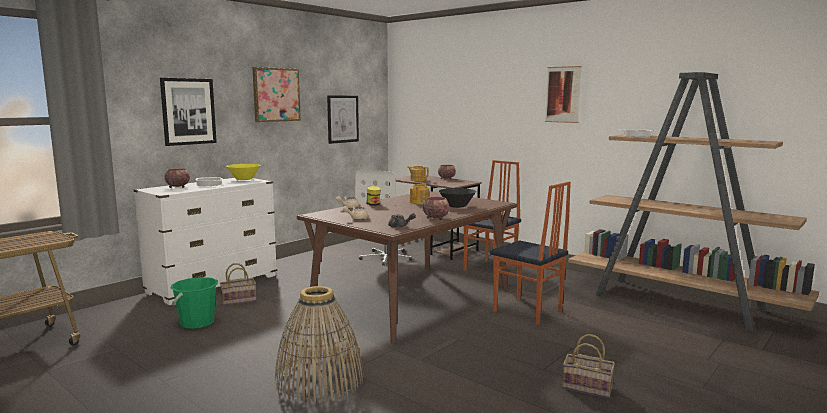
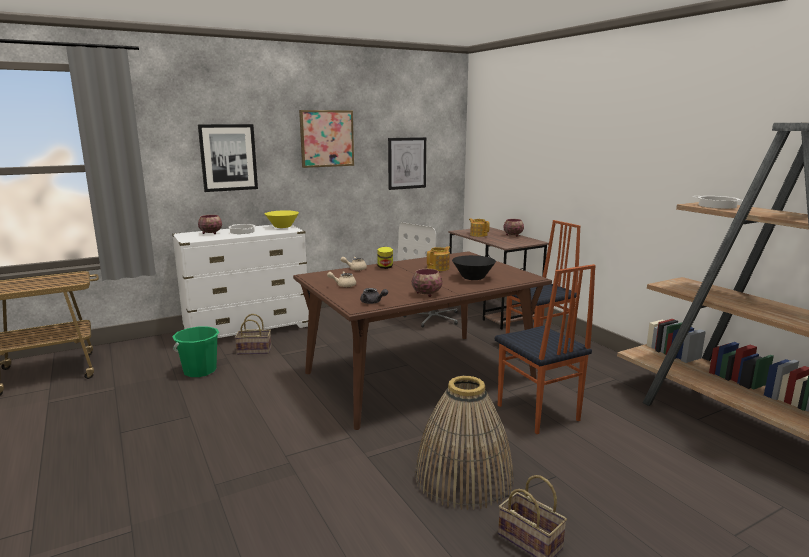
camera: 20 degrees right, 5 degrees up
basket [274,286,364,404] -> basket moved to [415,376,513,510]
picture [545,66,582,123] -> none

